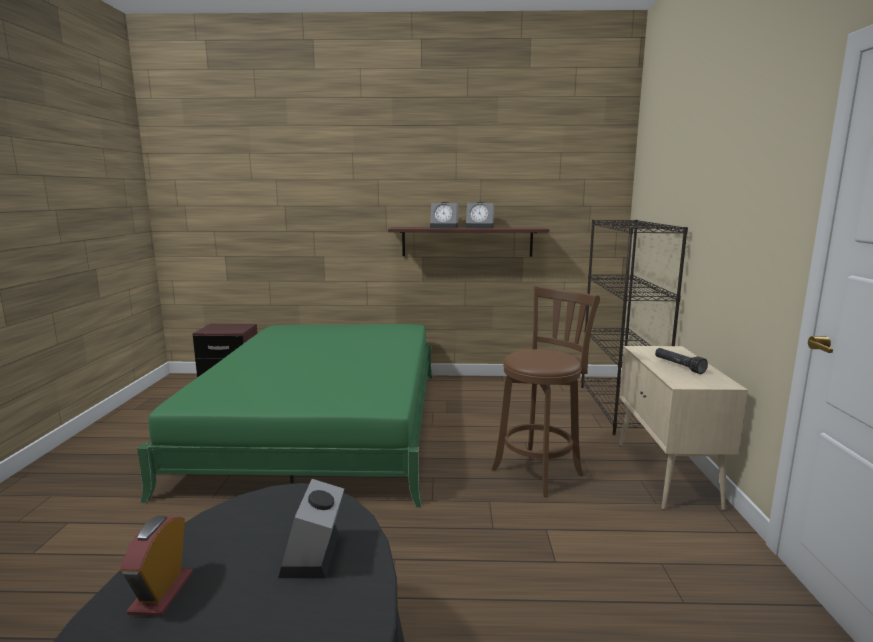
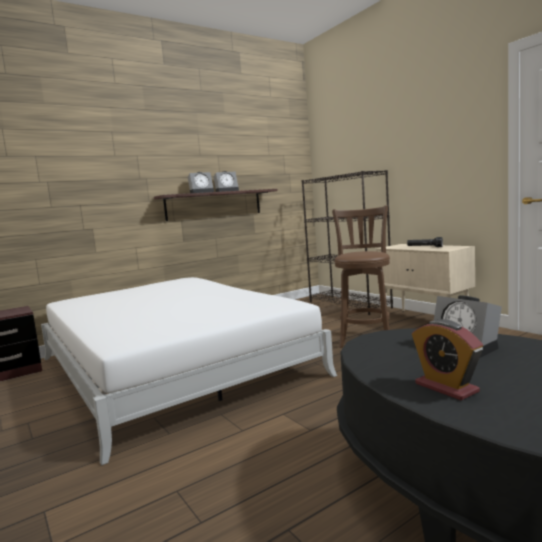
camera: 35 degrees left, 5 degrees down
green bed [137,324,433,507] -> white bed [41,277,337,465]

